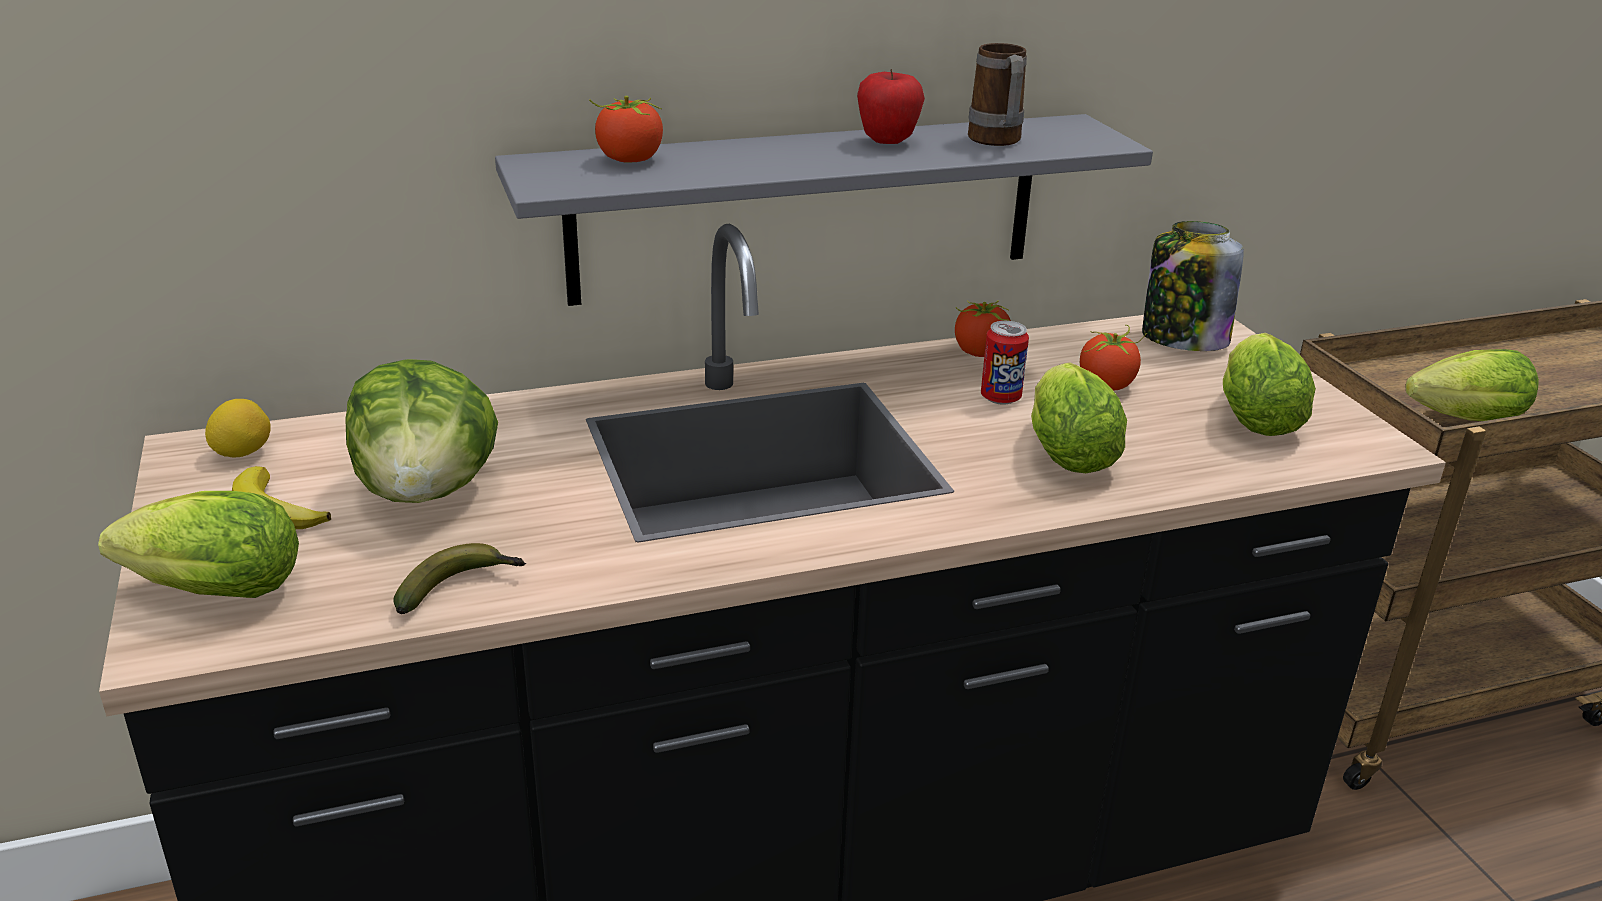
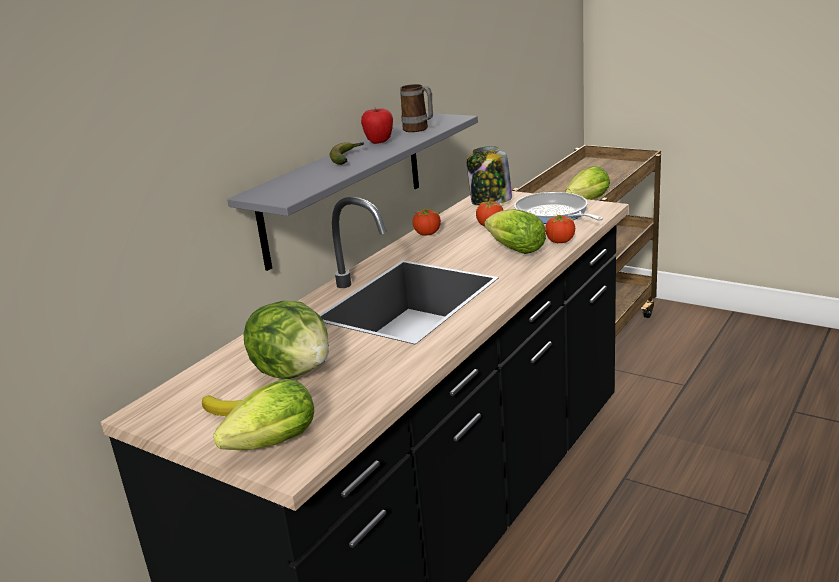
camera: 35 degrees left, 5 degrees down
lemon [205,399,271,457] -> none
banana [393,543,526,614] -> banana moved to [329,142,364,165]
tomato [589,96,663,162] -> tomato moved to [545,215,575,243]
can [981,321,1029,405] -> none
lettuce [1223,333,1316,436] -> frying pan [514,192,603,224]

